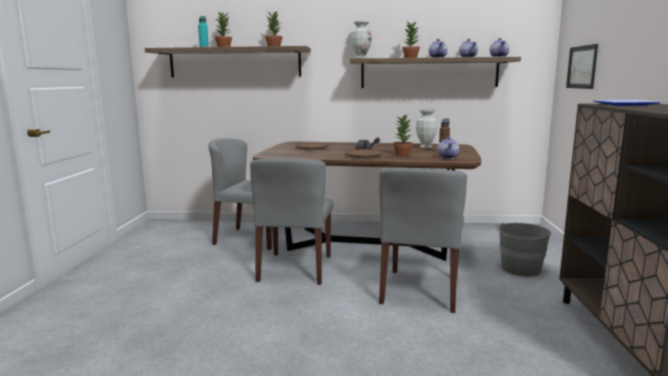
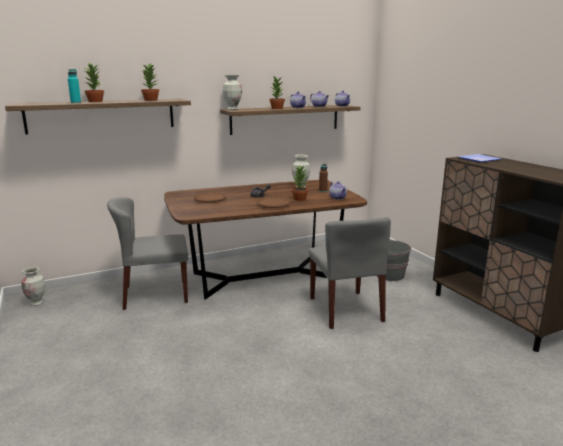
camera: 30 degrees left, 5 degrees up
grey chair [250,158,333,285] -> none
picture [566,44,598,89] -> none
none -> vase [21,267,45,306]

